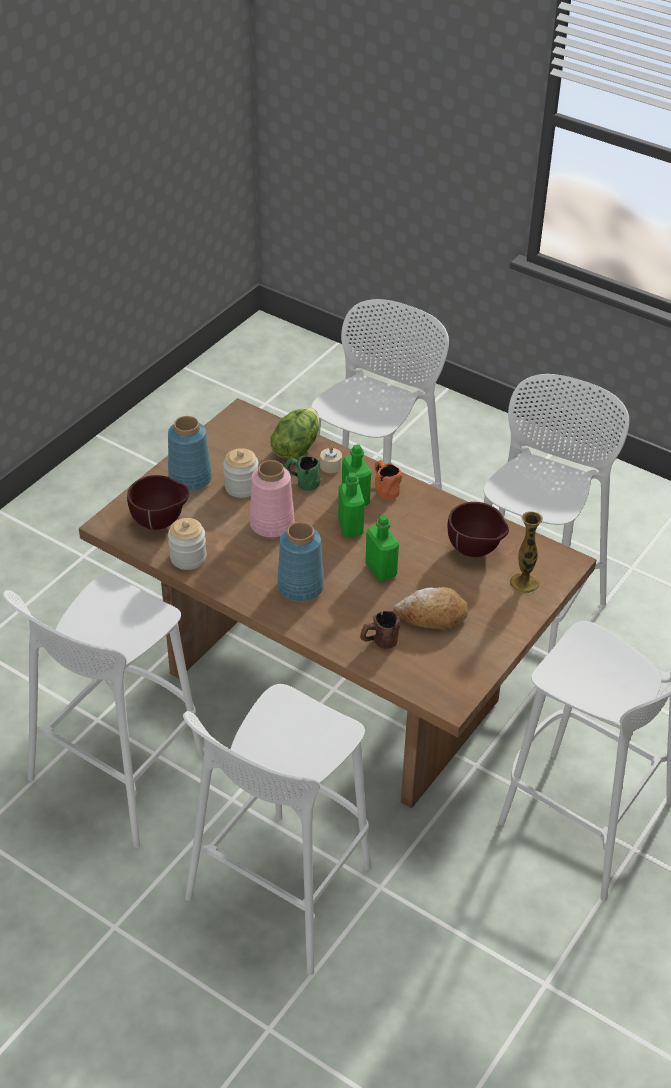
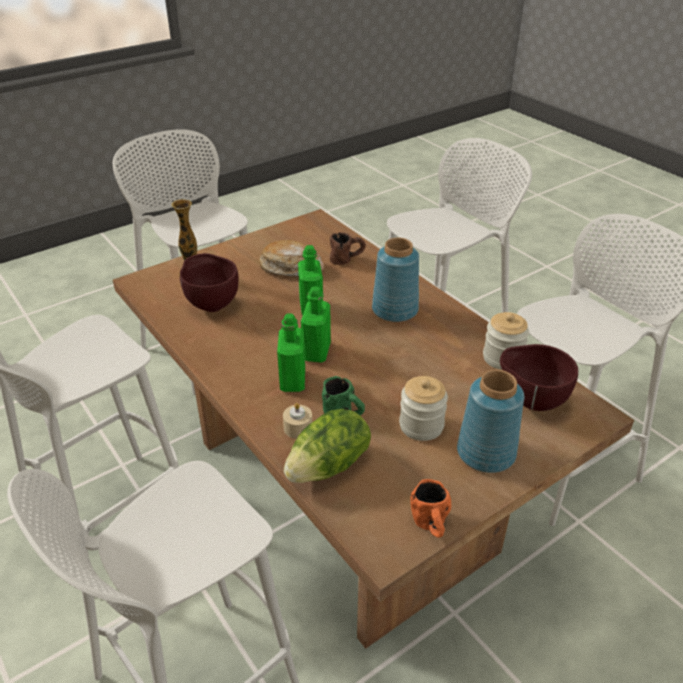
camera: 160 degrees left, 5 degrees down
pink vase [250,460,295,537] -> none
orange mug [375,459,402,499] -> orange mug moved to [411,479,451,538]

